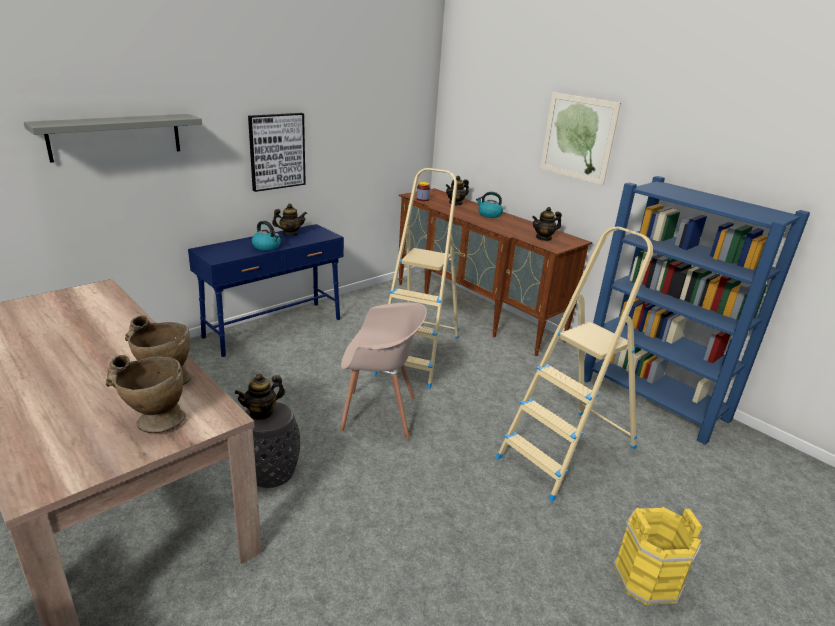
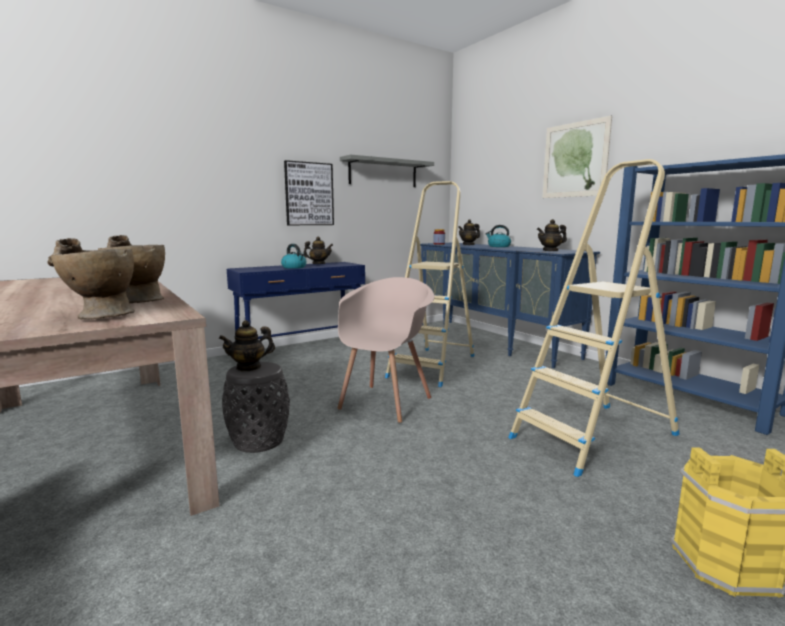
camera: 10 degrees right, 15 degrees down
grey shelf [24,114,202,163] -> grey shelf moved to [340,154,434,187]
beige chair [340,303,427,439] -> beige chair turned 75 degrees counterclockwise [338,277,434,423]
brown cabinet [399,188,593,357] -> blue cabinet [420,243,600,368]

